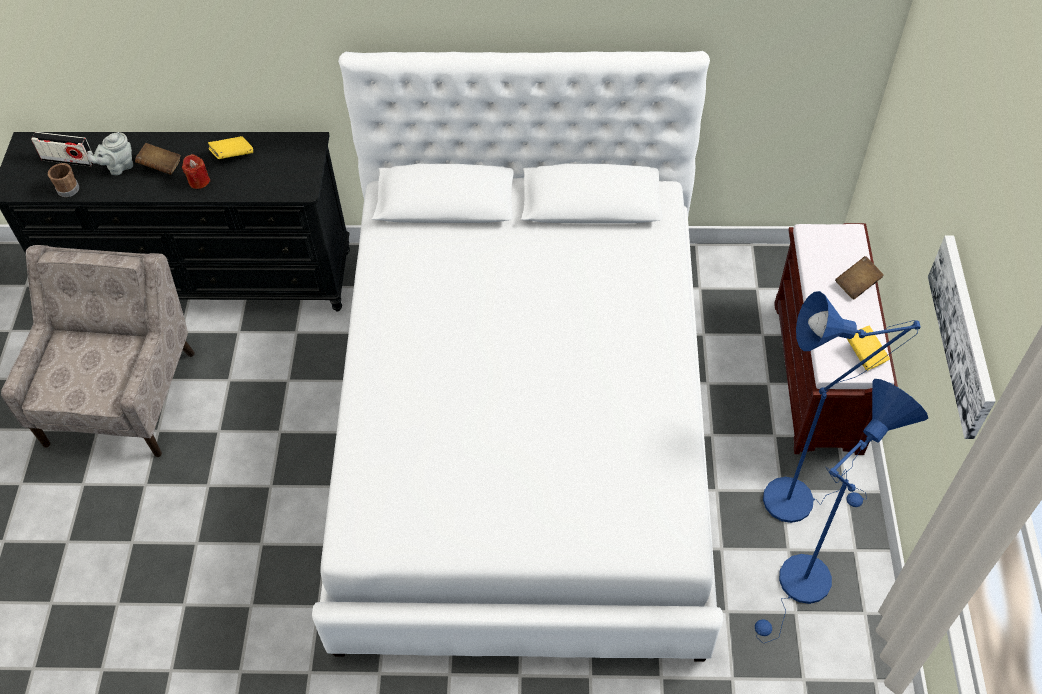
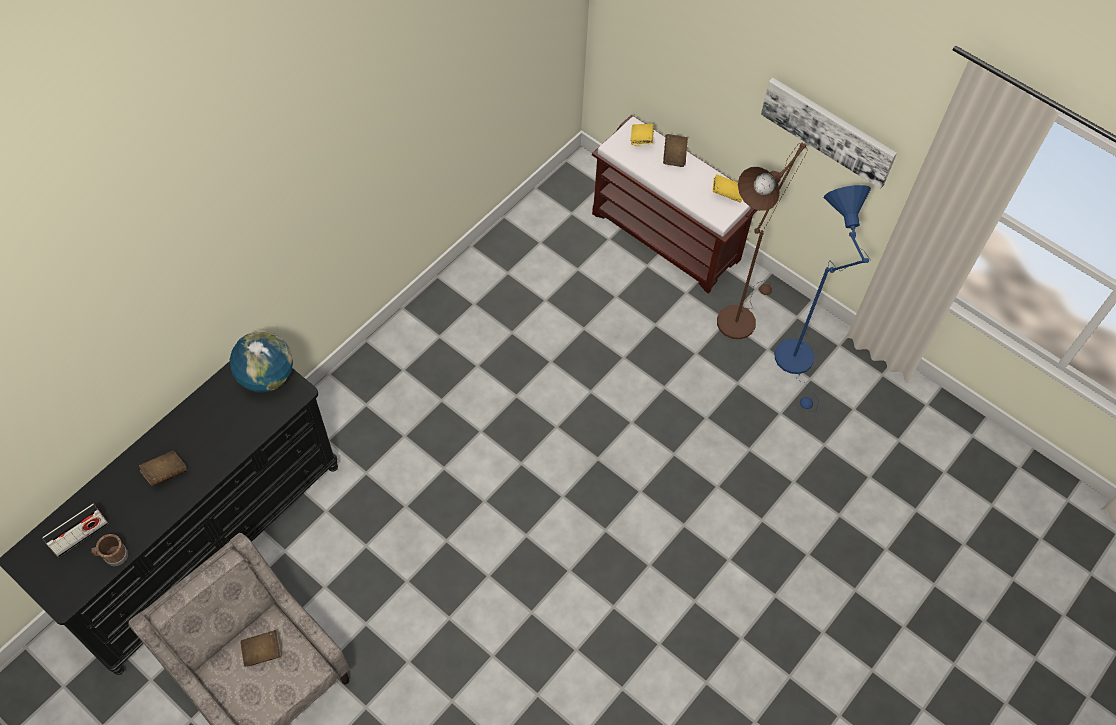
camera: 55 degrees left, 5 degrees up
grey teapot [87,132,133,175] -> none
red candle [182,154,210,189] -> none
yellow book [208,136,253,159] -> yellow book moved to [630,124,654,145]
white bed [312,51,723,662] -> none
blue floor lamp [763,291,921,523] -> brown floor lamp [717,143,808,339]
none -> globe [230,331,293,393]
none -> brown book [240,630,281,667]

